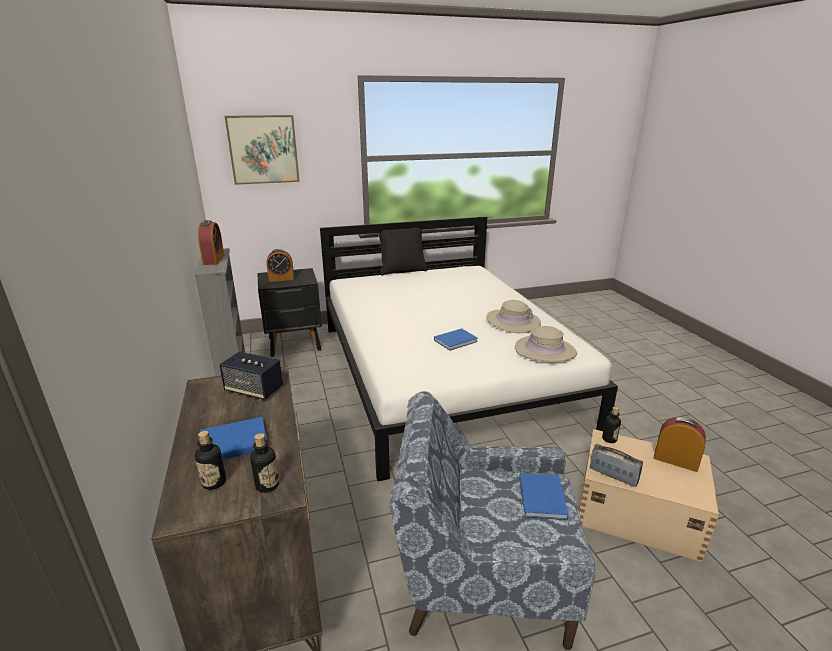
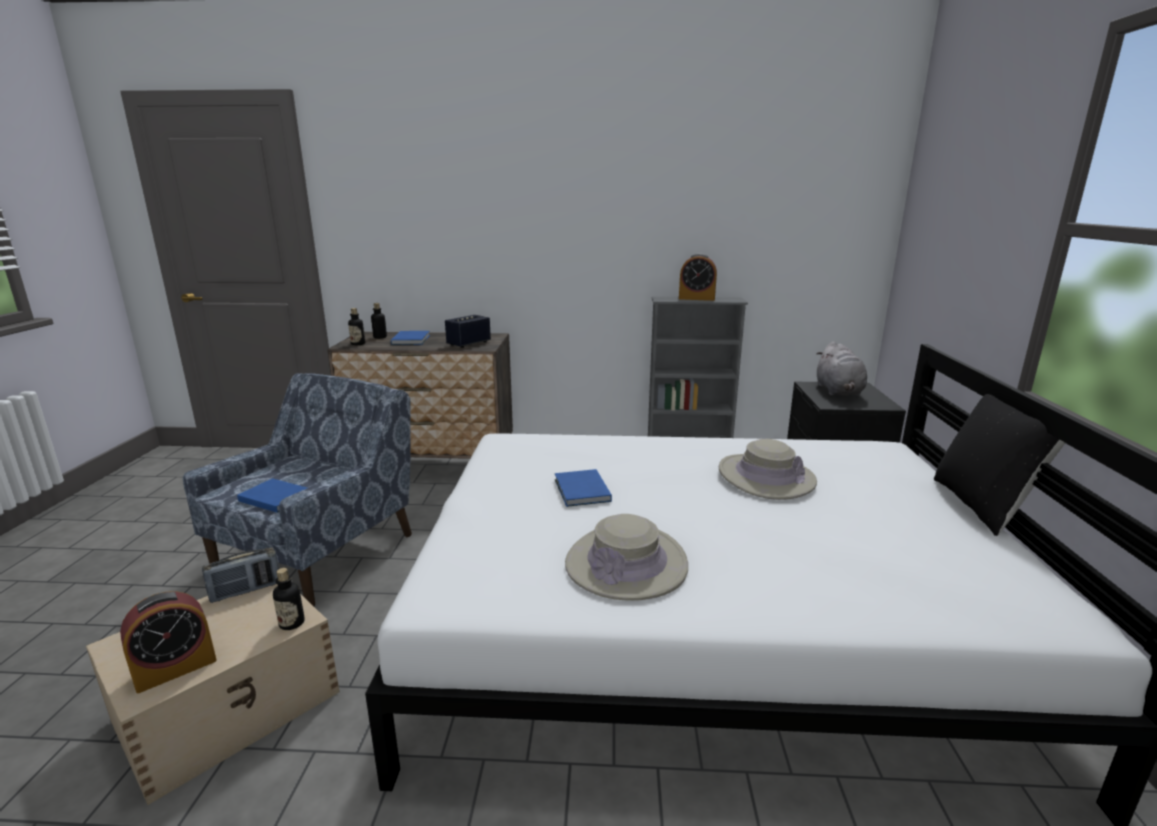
camera: 110 degrees right, 5 degrees down
picture [225,115,300,185] -> none
alarm clock [267,249,294,282] -> grey plush toy [817,341,867,396]
beige hat [515,326,577,362] -> beige hat moved to [719,439,817,500]

